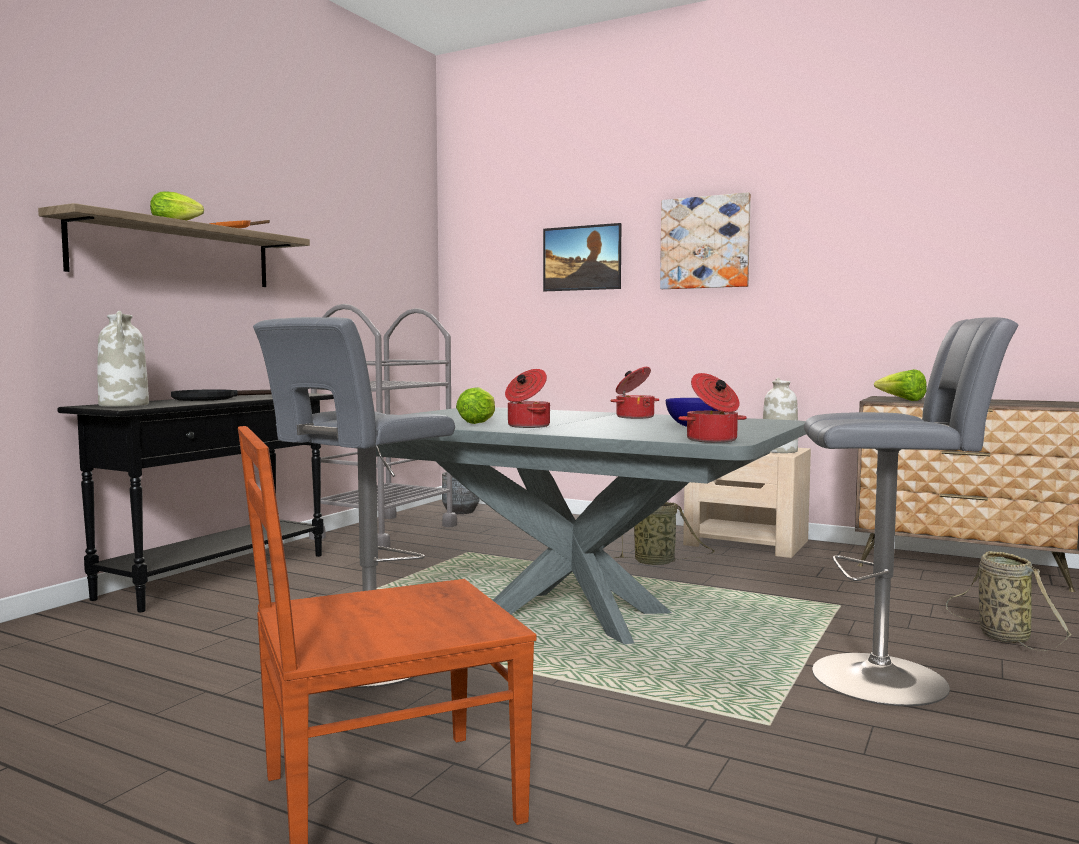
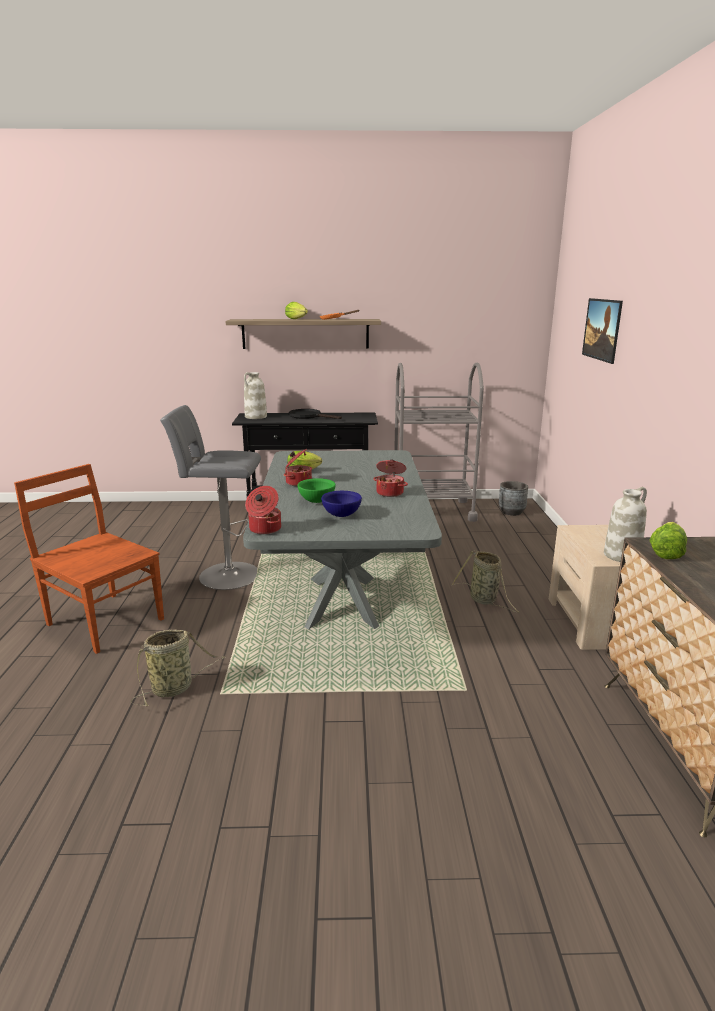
camera: 60 degrees right, 15 degrees up
picture [660,192,751,289] -> none
grey stool [804,317,1019,706] -> none
basket [946,551,1071,651] -> basket moved to [130,630,225,706]
none -> green bowl [297,478,336,503]

